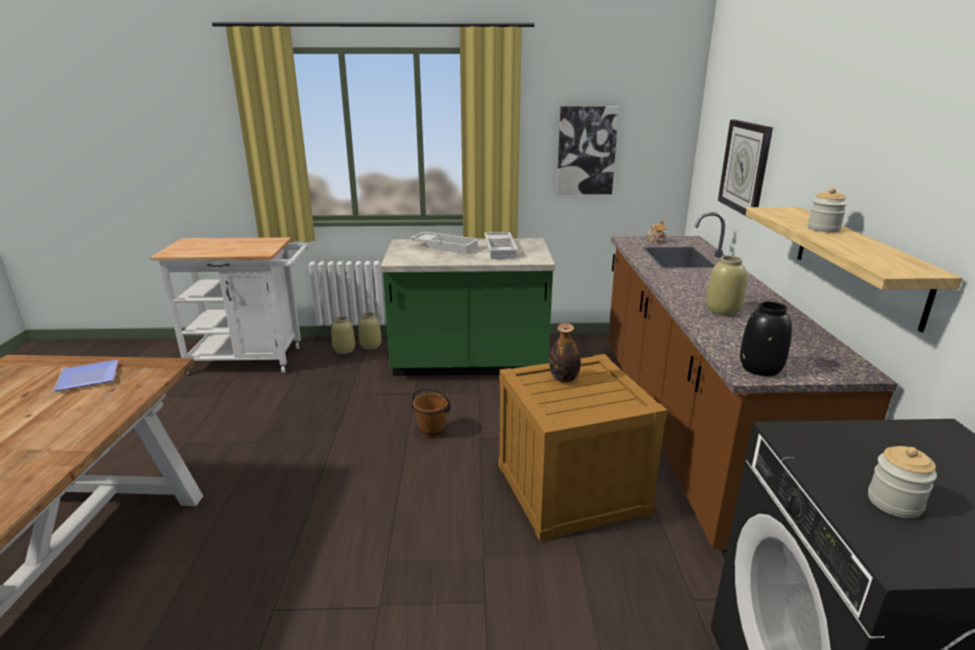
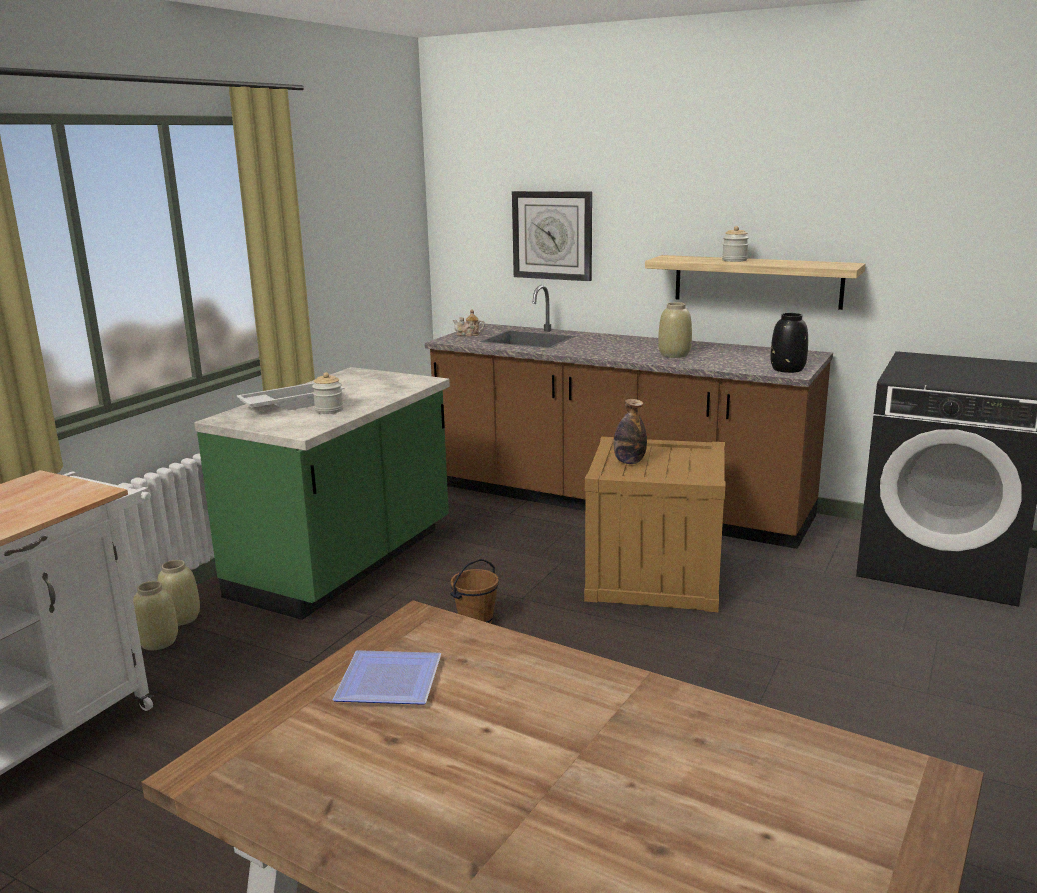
camera: 60 degrees left, 5 degrees down
white tray [484,232,518,259] -> none
picture [557,106,619,194] -> none
jar [868,446,937,518] -> jar moved to [312,372,344,414]

